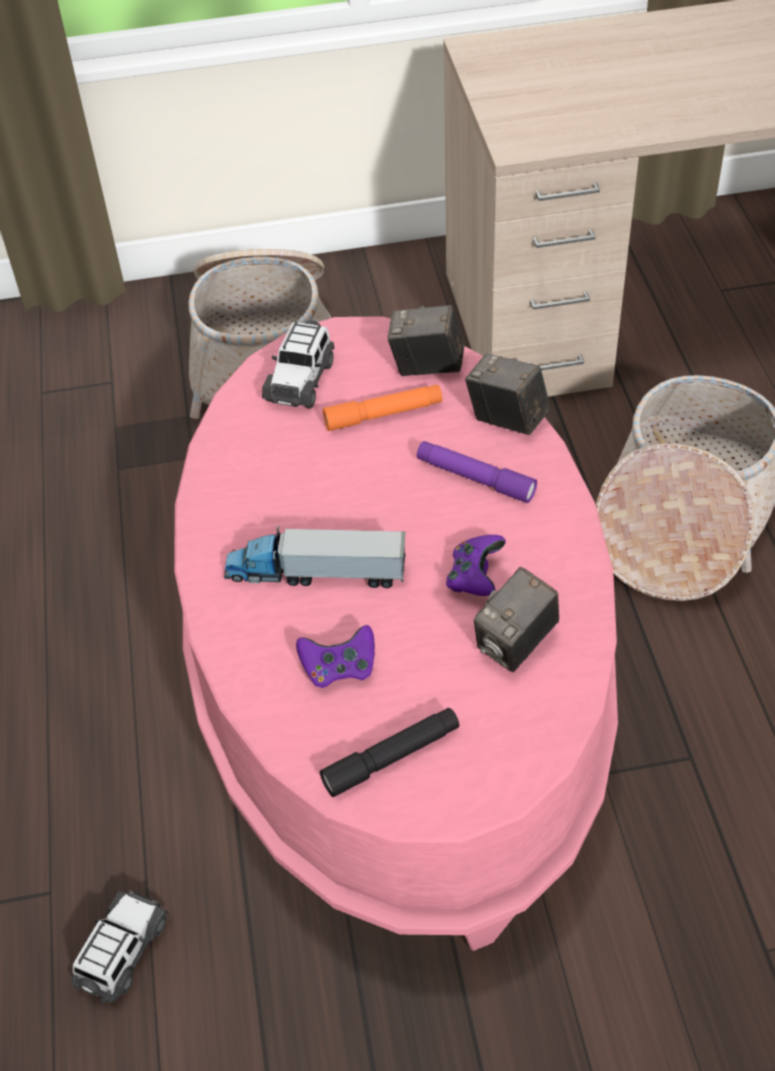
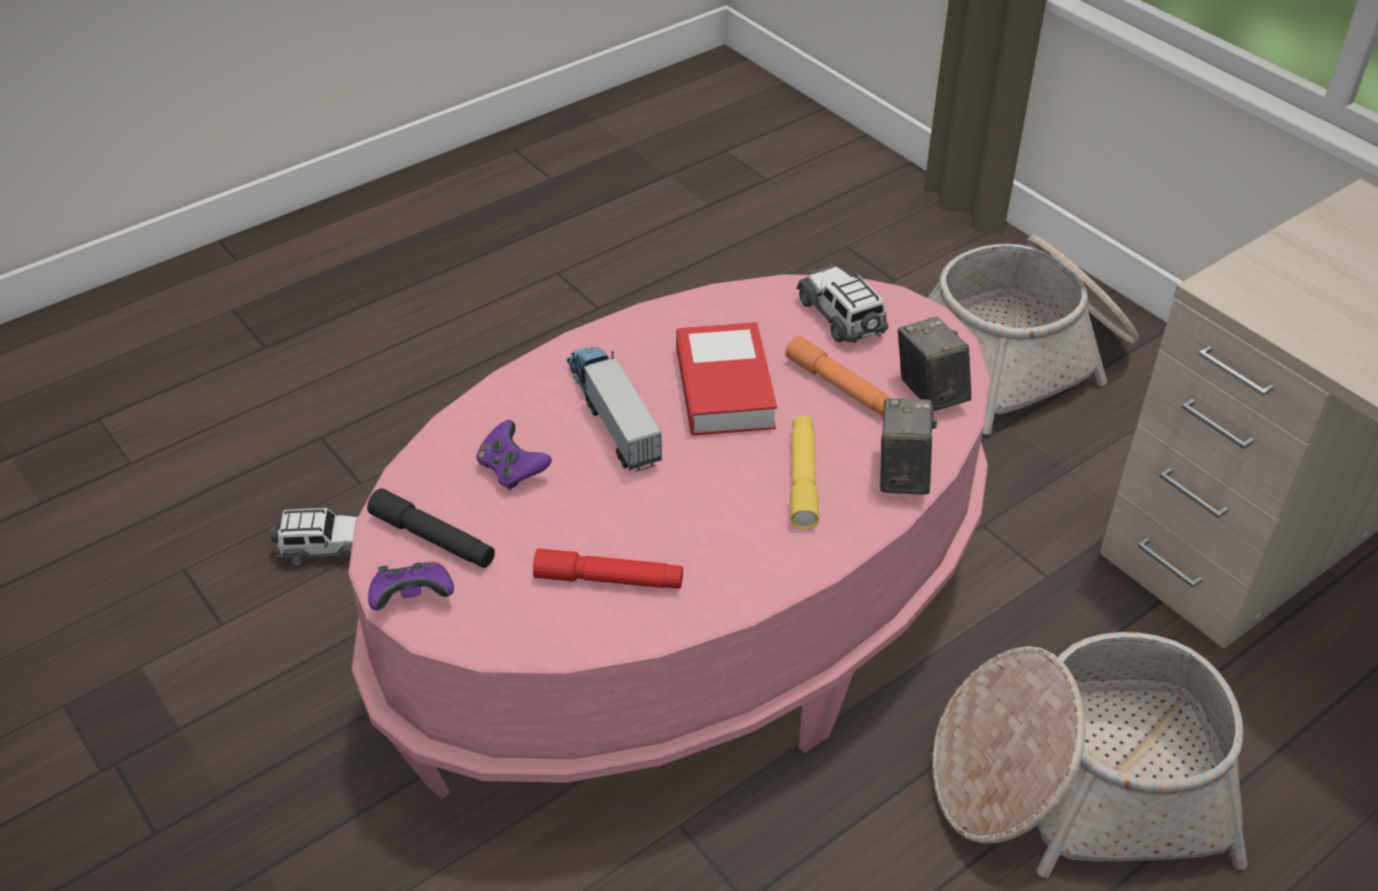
camera: 60 degrees right, 5 degrees down
toy car [262,320,334,408] -> toy car turned 75 degrees clockwise [796,264,888,343]
purple flashlight [417,441,537,503] -> yellow flashlight [790,415,819,530]
purple game controller [446,535,506,596] -> purple game controller moved to [368,561,454,610]
camera [474,567,559,672] -> red flashlight [533,548,683,589]
none -> book [676,322,777,436]

